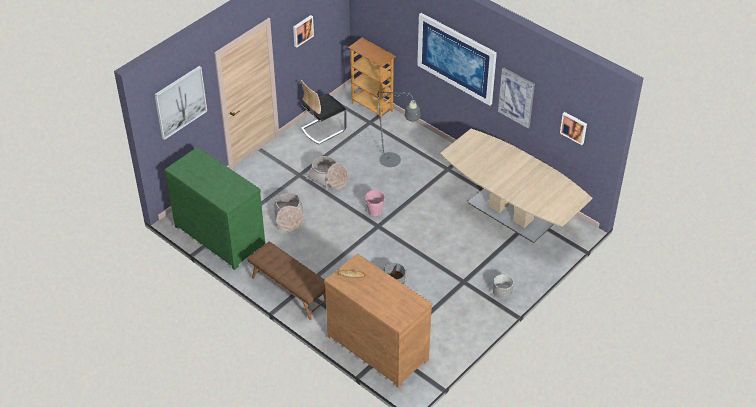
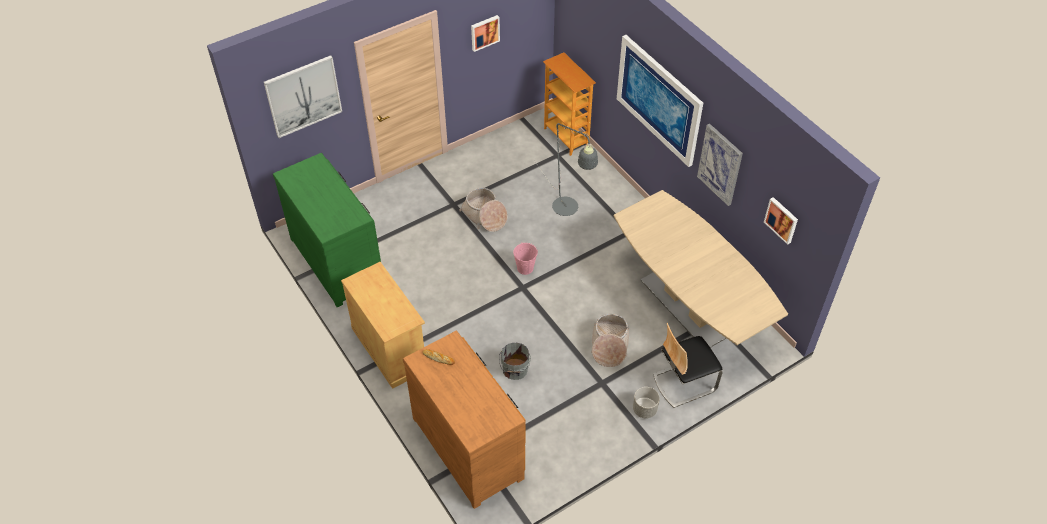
camera: 15 degrees right, 5 degrees up
brown bench [247,242,326,320] -> beige cabinet [341,262,425,389]
basket [274,193,304,232] -> basket moved to [591,314,629,367]
chair [301,80,347,144] -> chair moved to [653,323,723,408]

